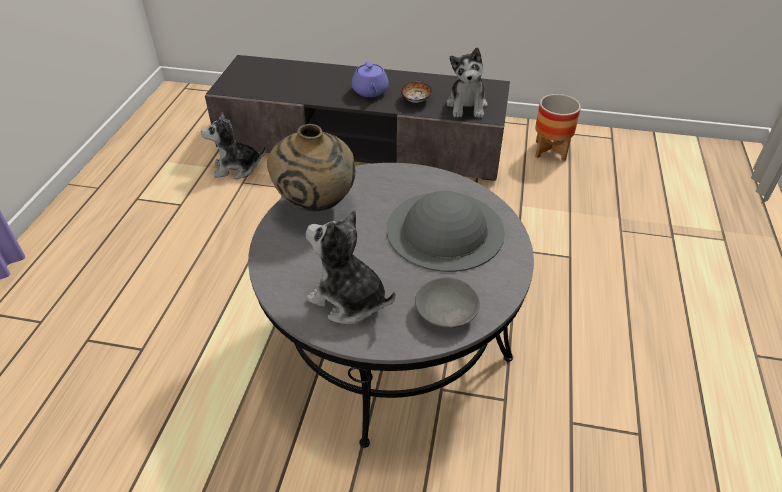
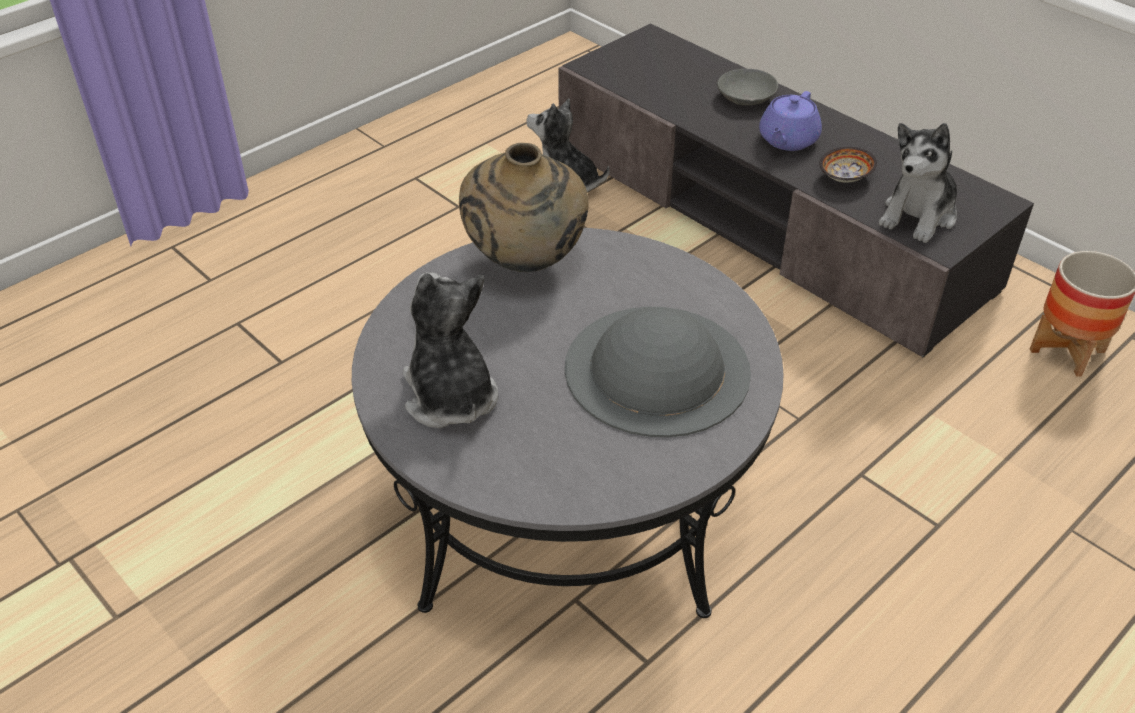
camera: 35 degrees right, 0 degrees up
grey bowl [415,277,480,328] -> grey bowl moved to [717,69,778,105]

